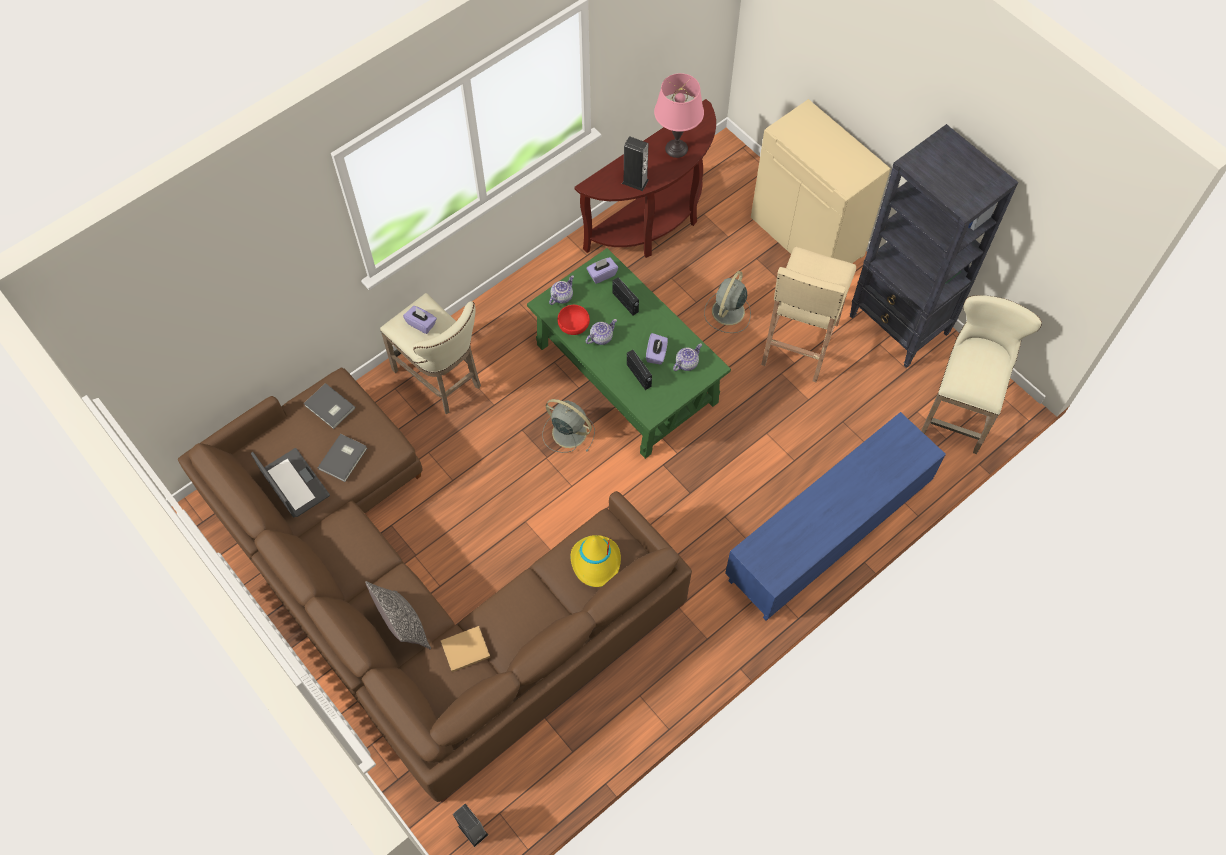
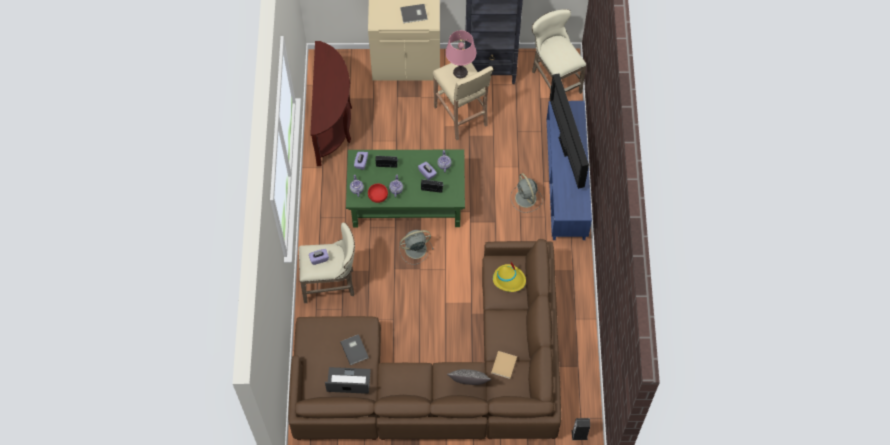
camera: 50 degrees left, 0 degrees up
grey book [304,383,355,429] -> grey book moved to [400,4,427,23]
speaker [622,136,649,191] -> none
pink table lamp [654,73,704,158] -> pink table lamp moved to [445,30,476,78]
grey fan [704,271,751,333] -> grey fan moved to [510,173,543,213]
none -> television [550,73,589,189]

